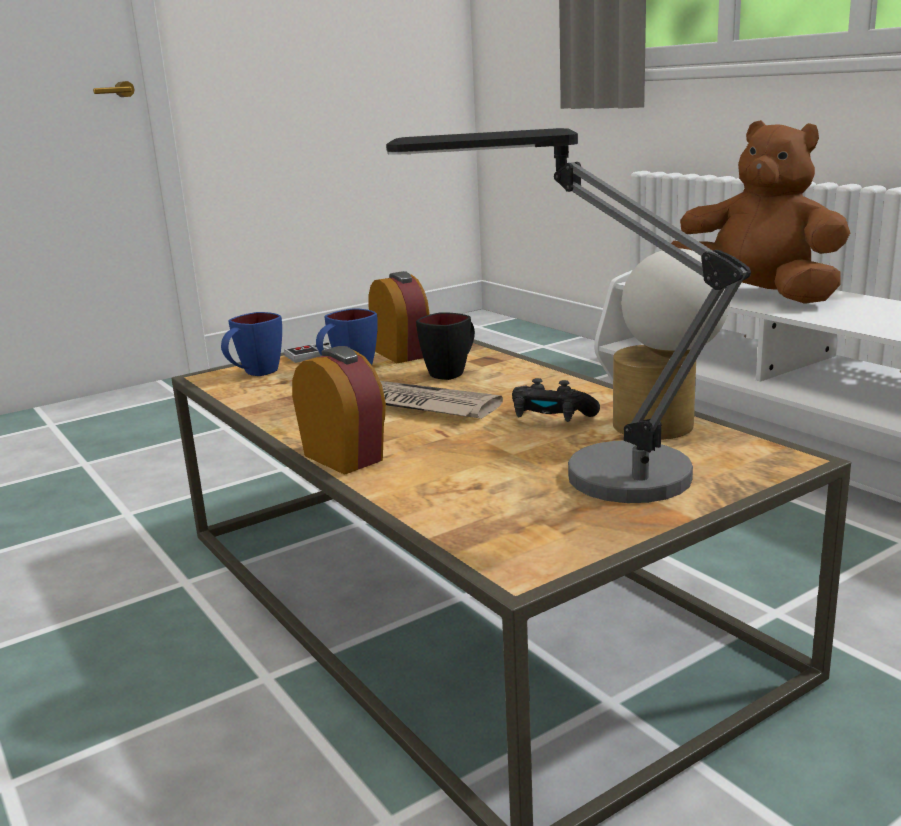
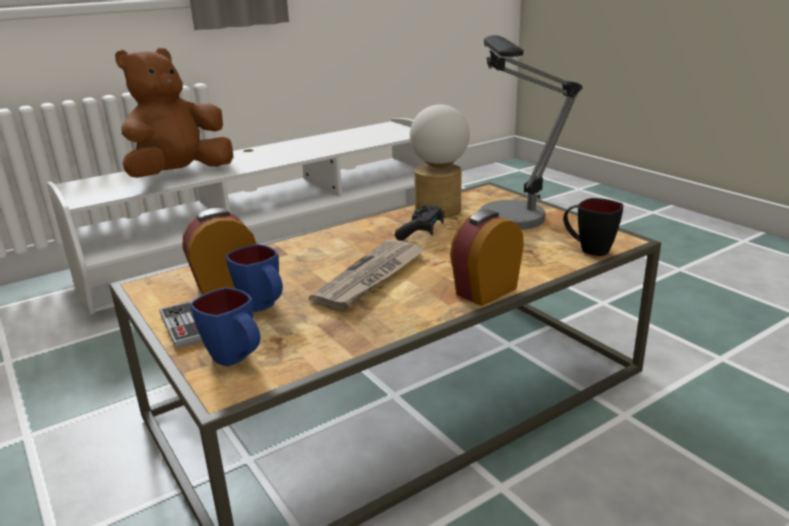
camera: 90 degrees left, 5 degrees up
black mug [416,312,475,380] -> black mug moved to [563,198,623,256]

